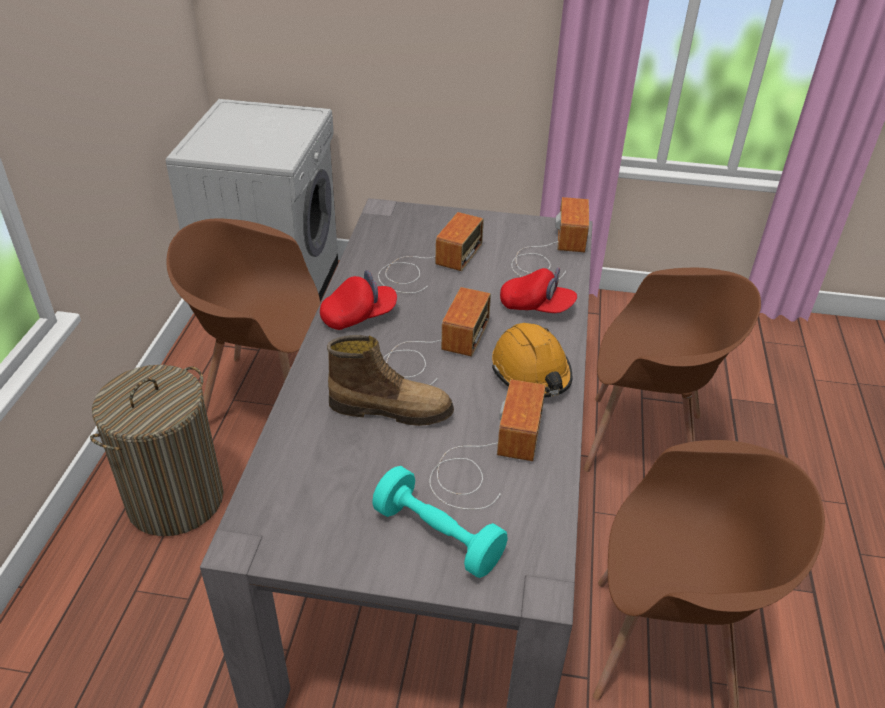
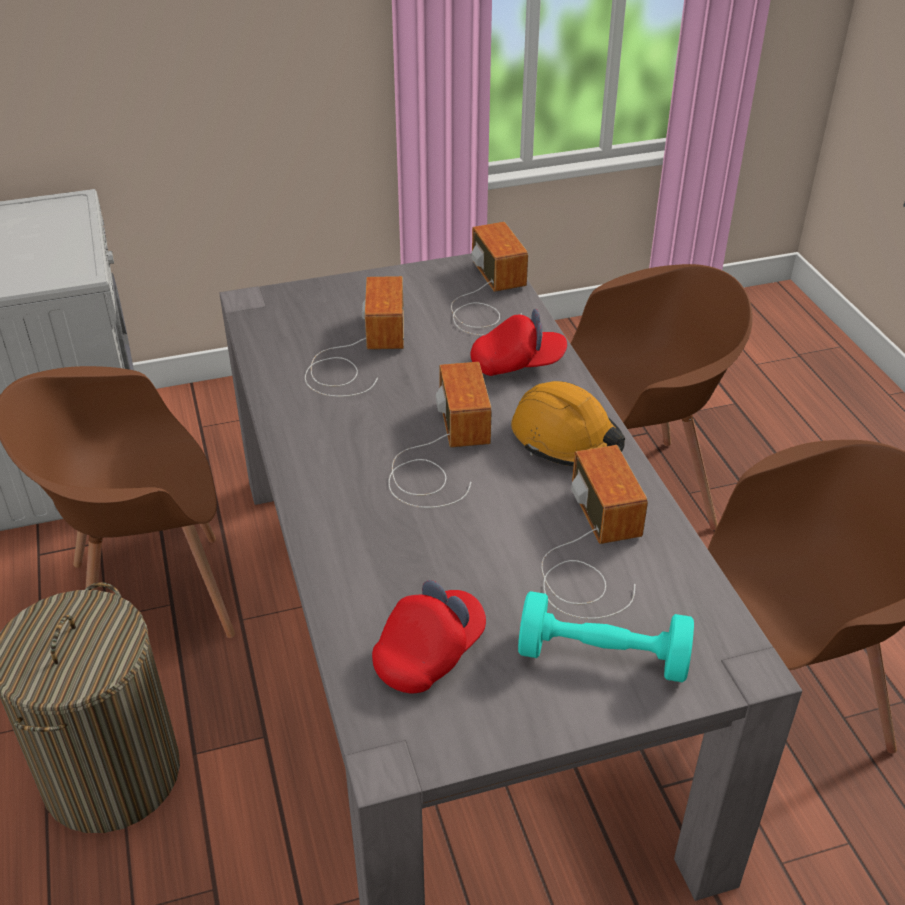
camera: 25 degrees left, 0 degrees up
red cap [320,270,397,330] -> red cap moved to [372,580,486,693]
boot [327,335,454,426] -> none

